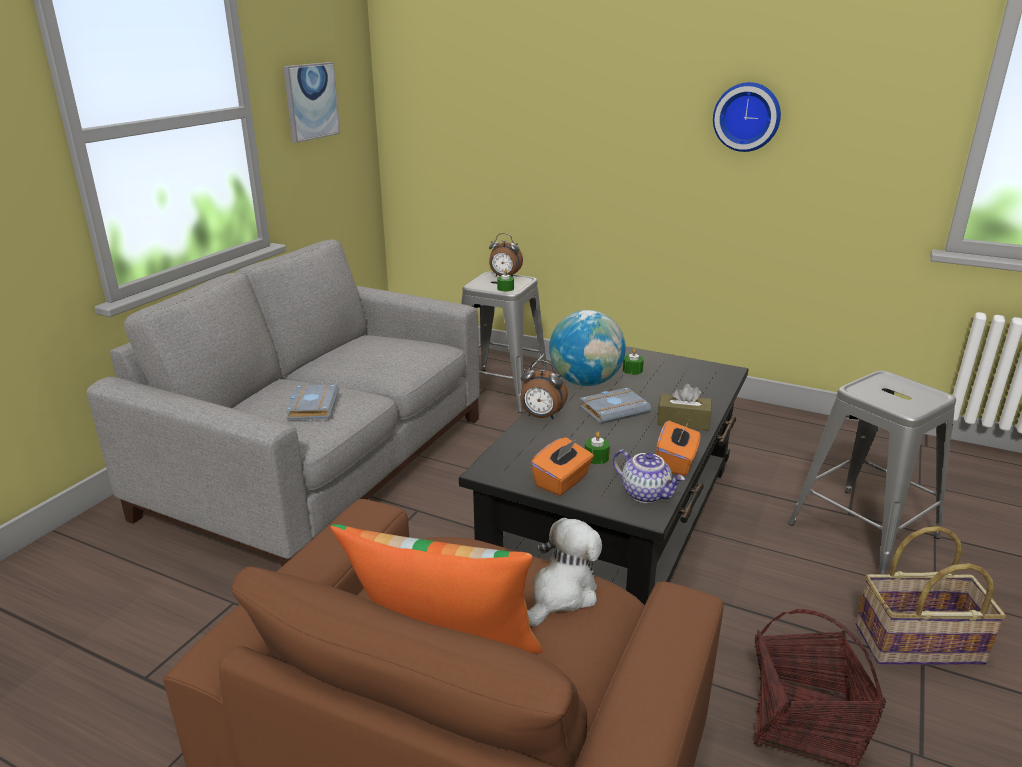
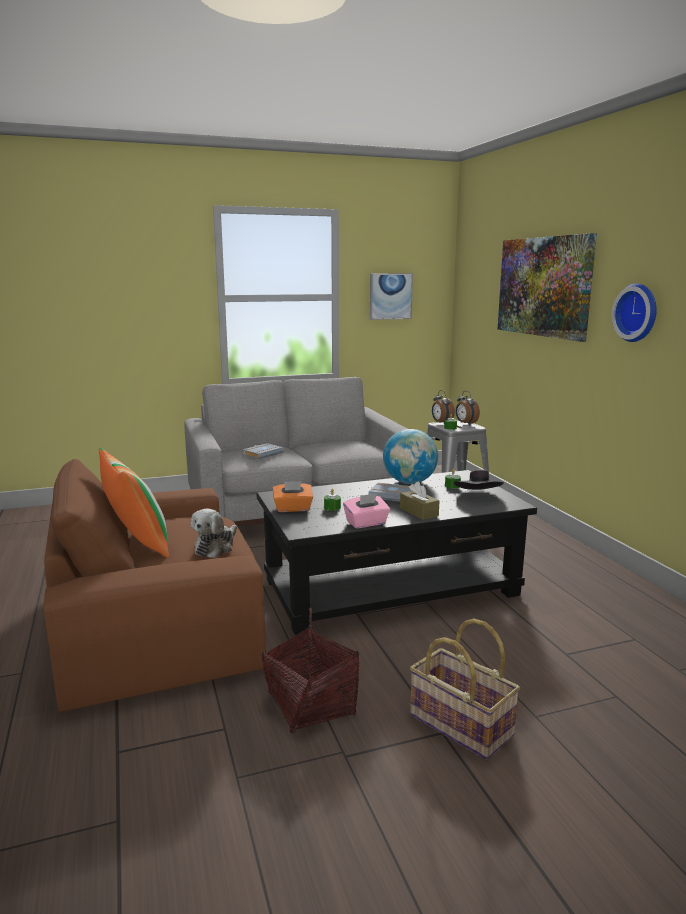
camera: 45 degrees right, 10 degrees down
alarm clock [520,360,568,420] -> alarm clock moved to [432,390,455,423]
plush toy [527,518,602,626] -> plush toy turned 120 degrees clockwise [191,509,237,558]
teapot [613,450,685,503] -> none
orange tissue box [656,421,701,476] -> pink tissue box [343,494,390,529]
grey stool [788,371,956,574] -> none
none -> black hat [454,469,504,490]
none -> picture [497,233,597,342]

